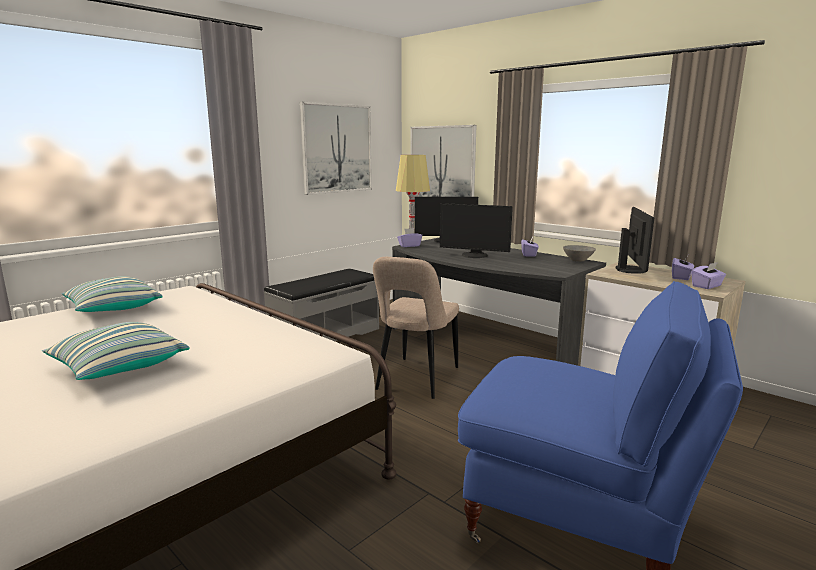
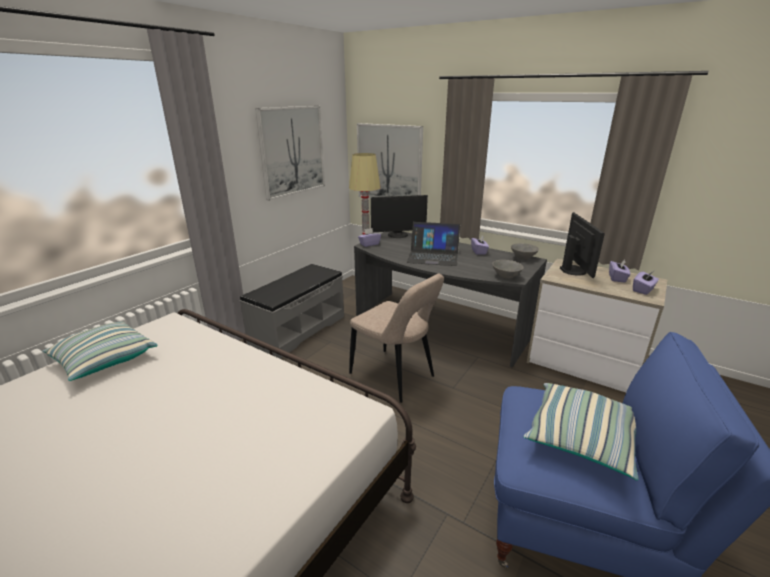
camera: 10 degrees left, 10 degrees up
pillow [42,322,190,380] -> pillow moved to [523,383,639,480]
beige chair [373,257,459,399] -> beige chair turned 60 degrees counterclockwise [349,273,444,403]
monitor [440,203,513,258] -> laptop [407,222,460,266]
none -> grey bowl [492,260,524,279]

